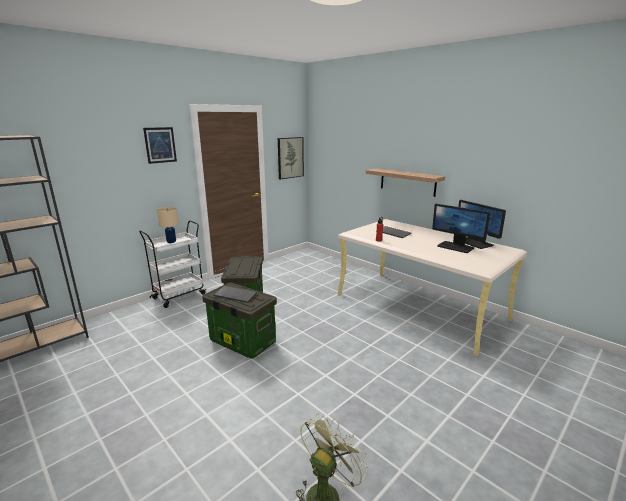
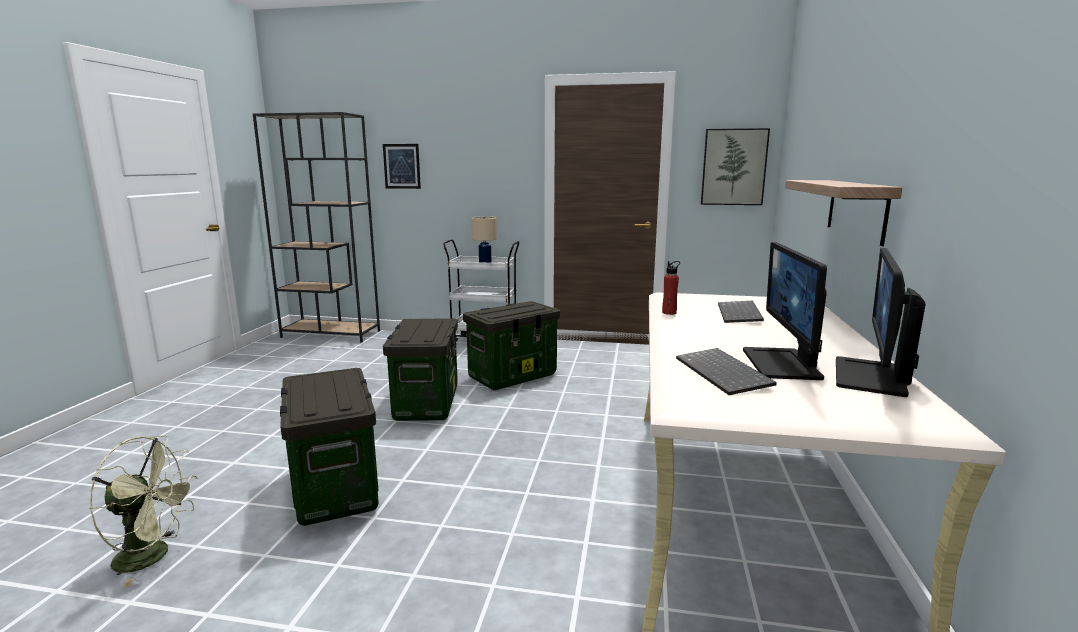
camera: 55 degrees right, 5 degrees down
picture [143,127,177,164] -> picture moved to [383,144,421,189]
keyboard [214,286,257,303] -> keyboard moved to [676,348,776,395]
none -> storage box [280,368,379,526]

